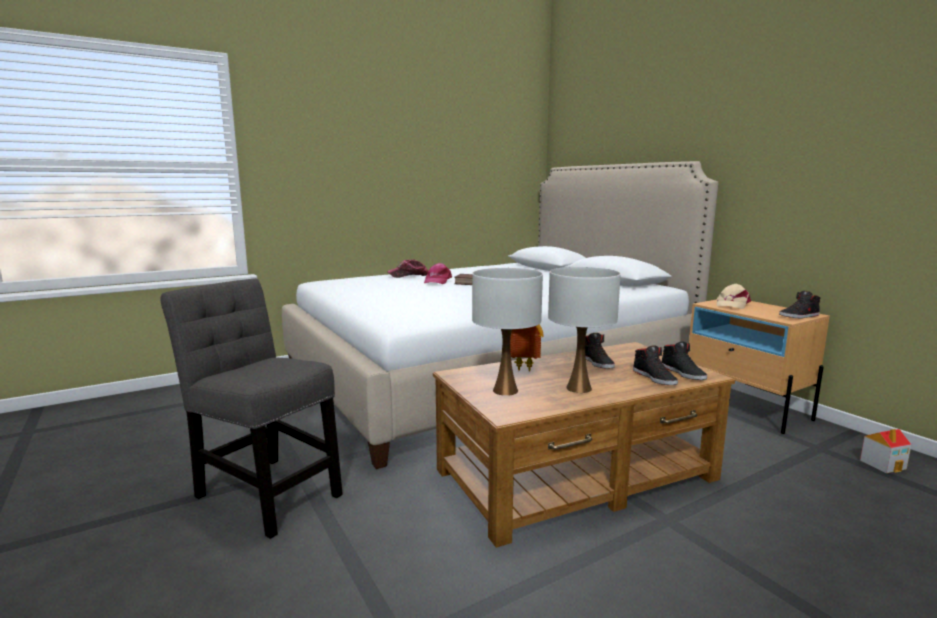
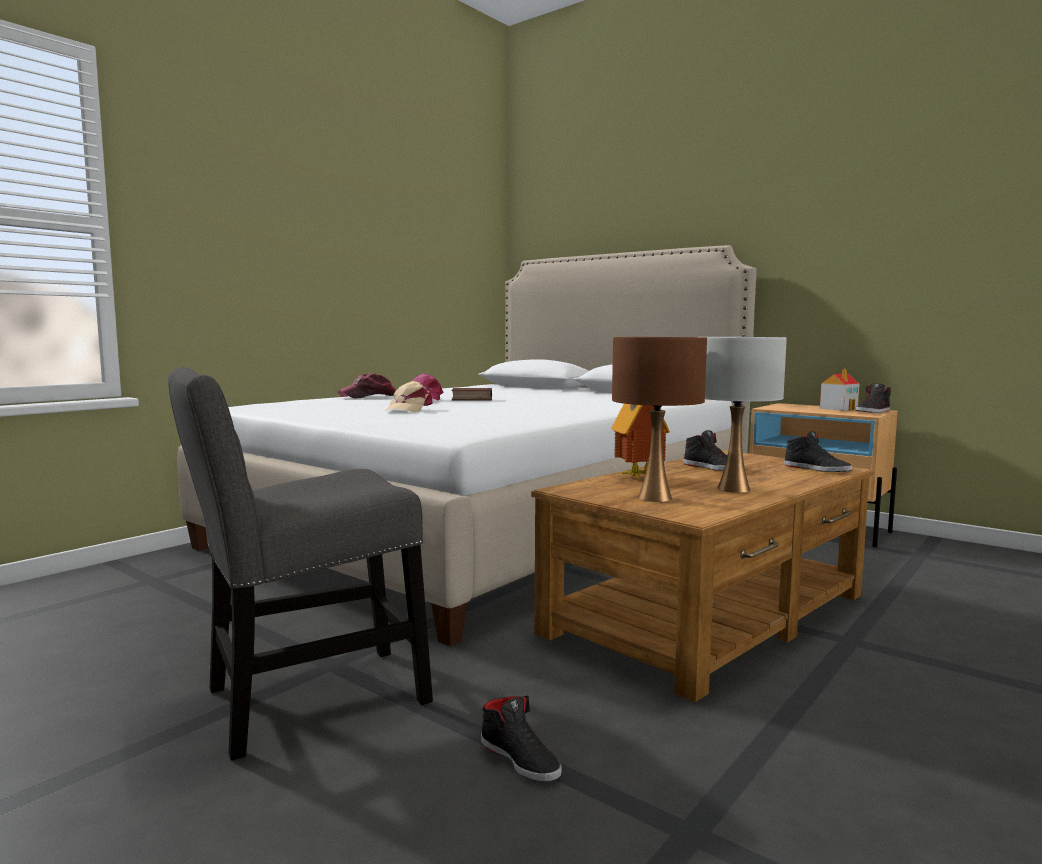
camera: 20 degrees left, 5 degrees down
grey chair [160,278,343,539] -> grey chair turned 45 degrees counterclockwise [168,367,433,761]
white table lamp [472,268,543,396] -> brown table lamp [612,337,707,502]
black shoe [633,346,678,385] -> black shoe moved to [481,696,562,782]
beige cap [716,284,751,309] -> beige cap moved to [386,381,433,412]
toy house [860,429,912,473] -> toy house moved to [820,369,859,411]

